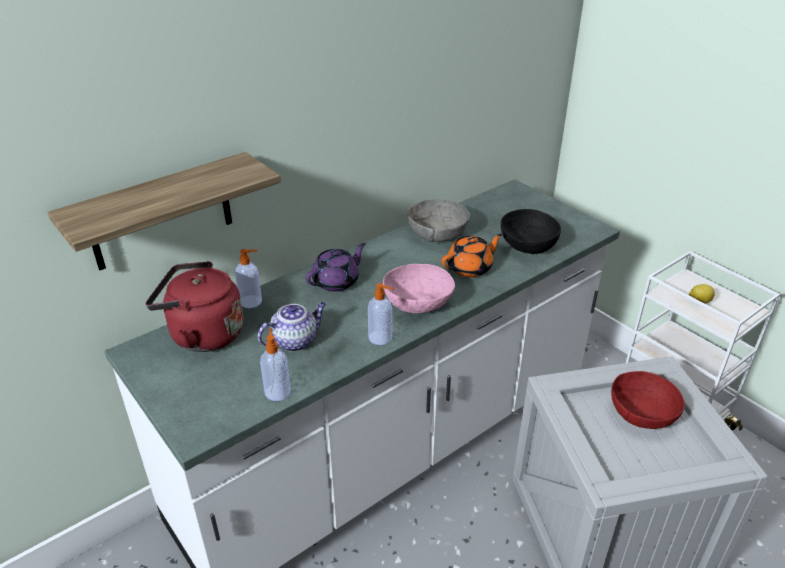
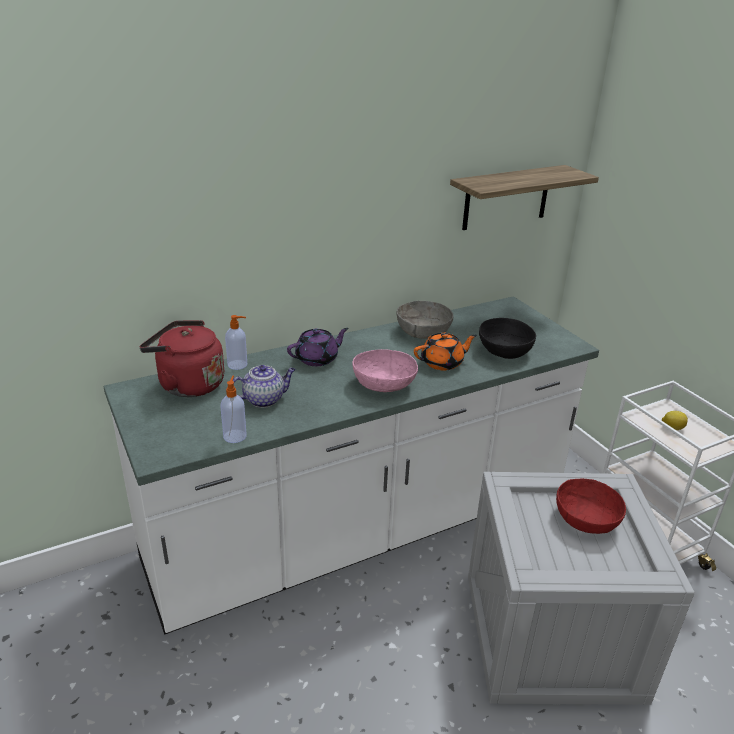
camera: 10 degrees right, 5 degrees down
shelf [48,152,281,270] -> shelf moved to [450,165,599,230]
soap dispenser [368,283,394,345] -> none

